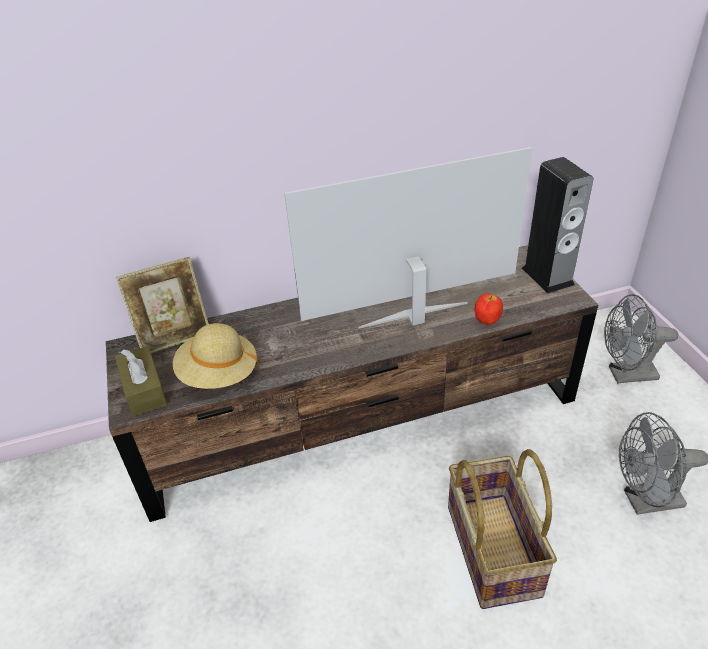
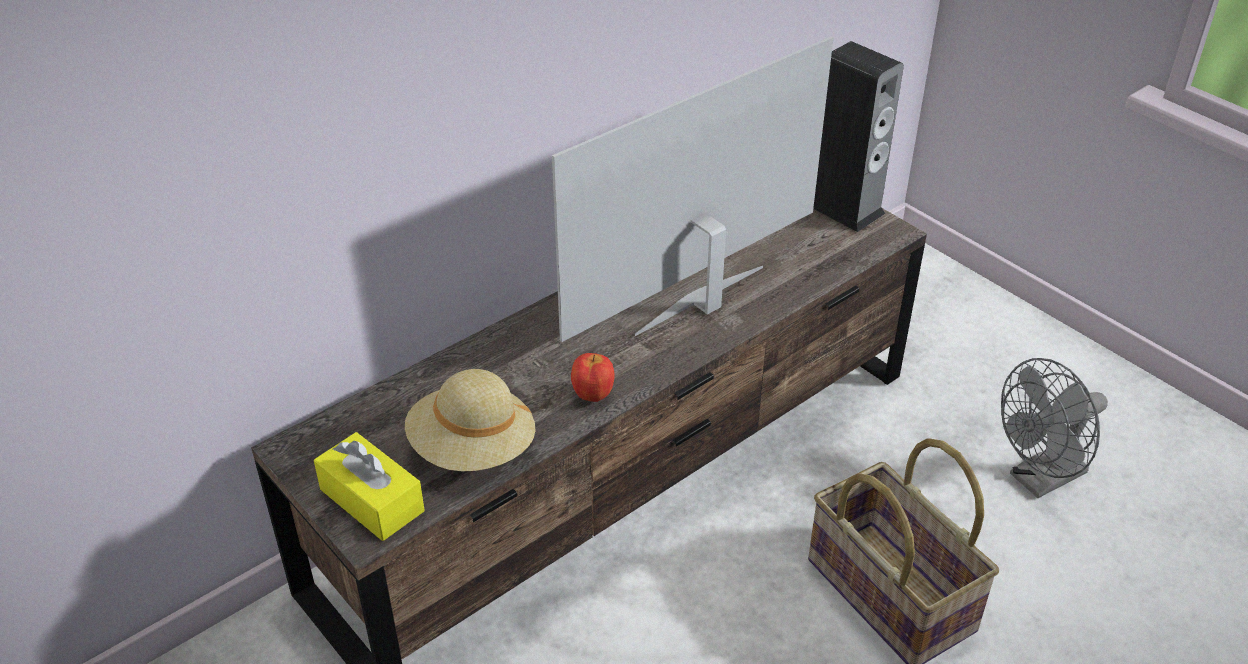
camera: 25 degrees left, 0 degrees up
brown tissue box [115,346,168,416] -> yellow tissue box [314,432,424,541]
picture frame [116,257,209,354] -> none
apple [475,294,503,325] -> apple moved to [571,353,615,402]
grey fan [604,294,678,384] -> none

